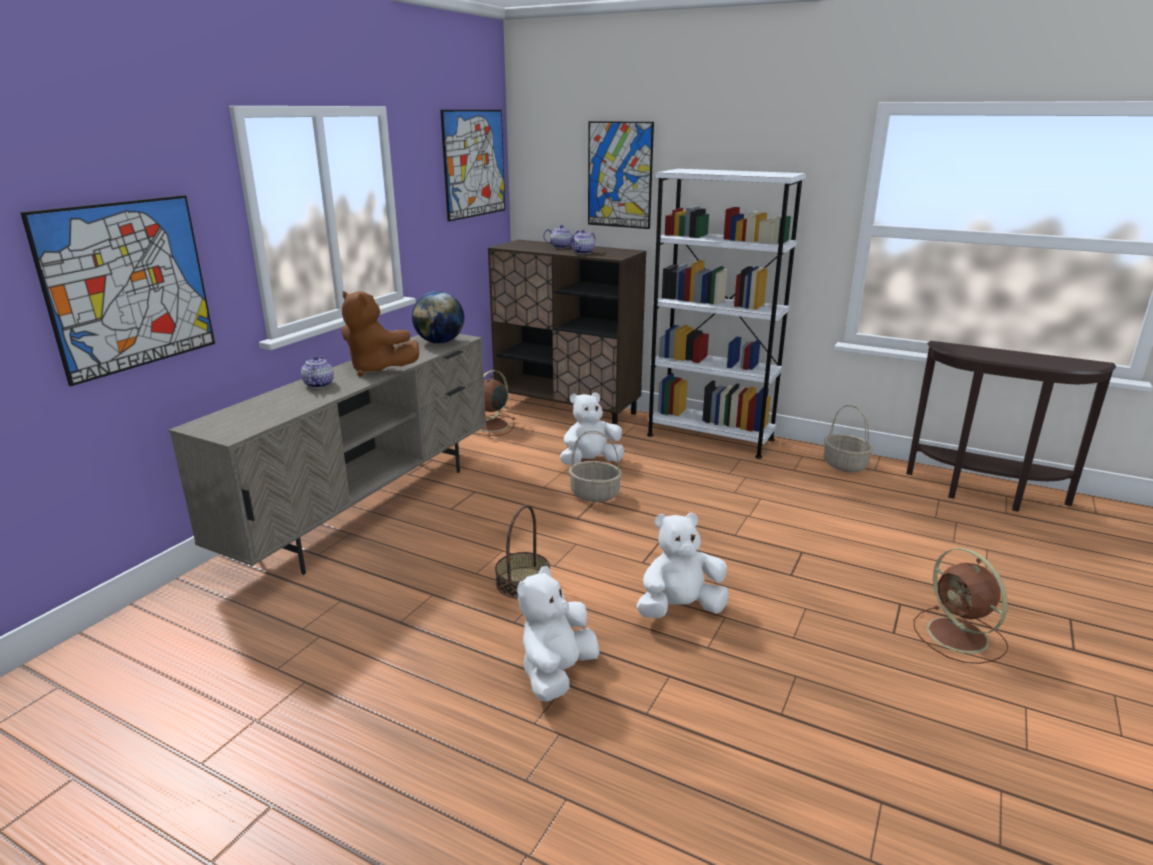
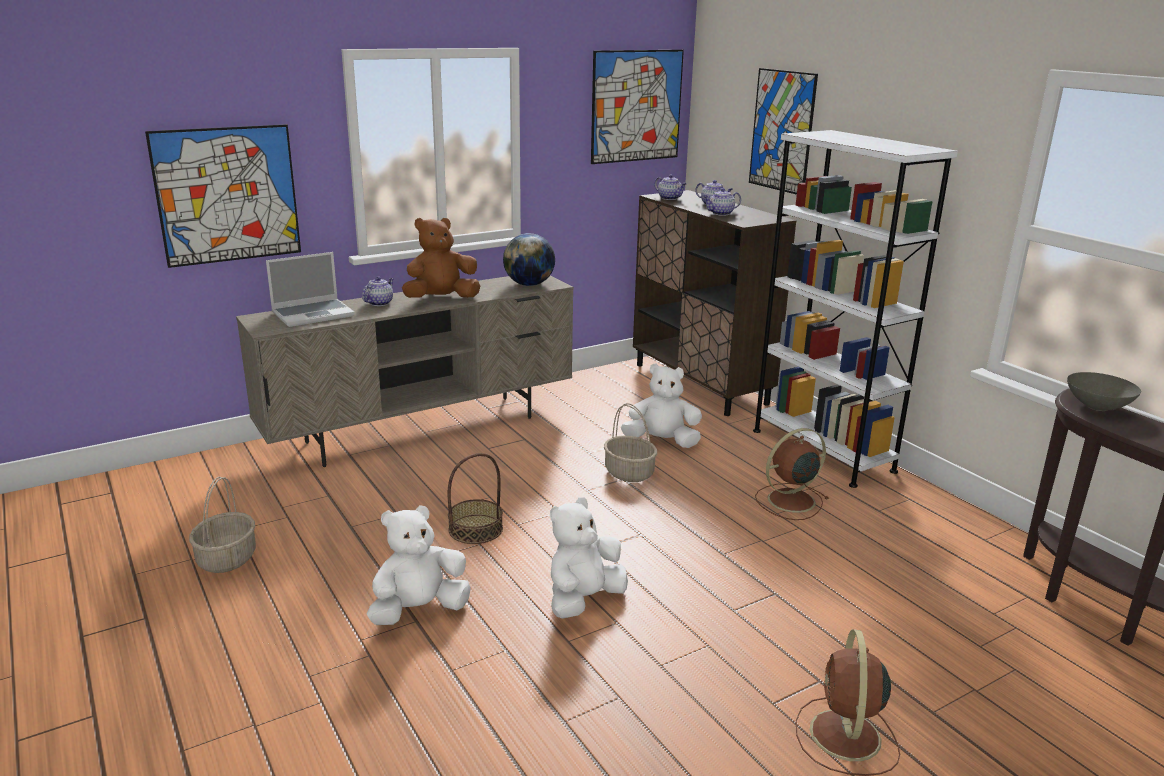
camera: 30 degrees right, 0 degrees up
brown plush toy [341,291,419,377] -> brown plush toy turned 90 degrees clockwise [402,218,480,298]
brown fan [475,370,516,436] -> brown fan moved to [755,428,829,520]
white plush toy [637,512,729,619] -> white plush toy turned 60 degrees counterclockwise [550,497,628,619]
basket [824,405,873,472] -> basket moved to [189,477,256,573]
none -> laptop [266,252,355,327]
none -> teapot [654,175,686,200]
none -> grey bowl [1067,372,1141,411]

